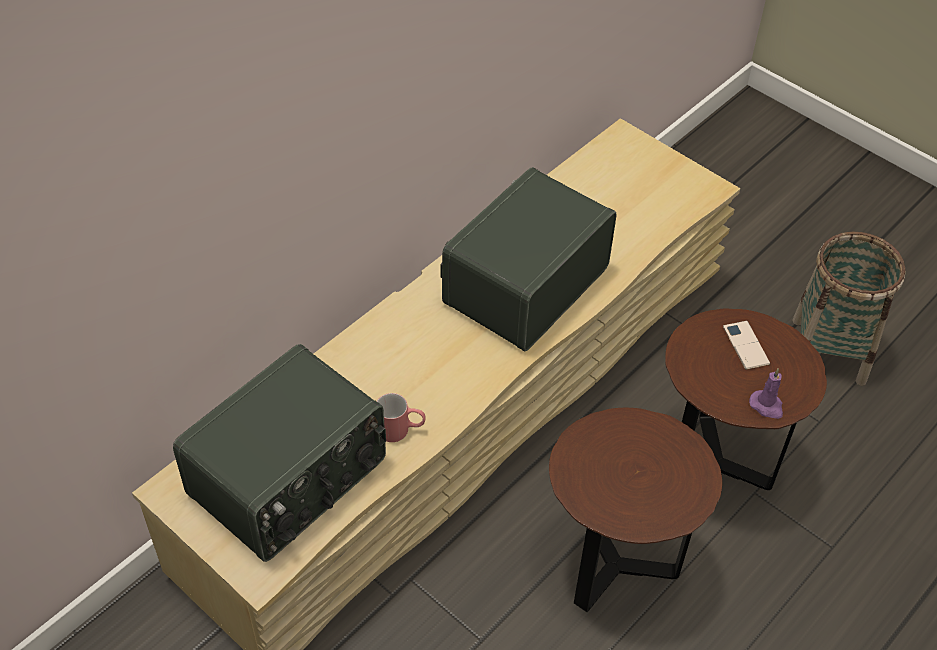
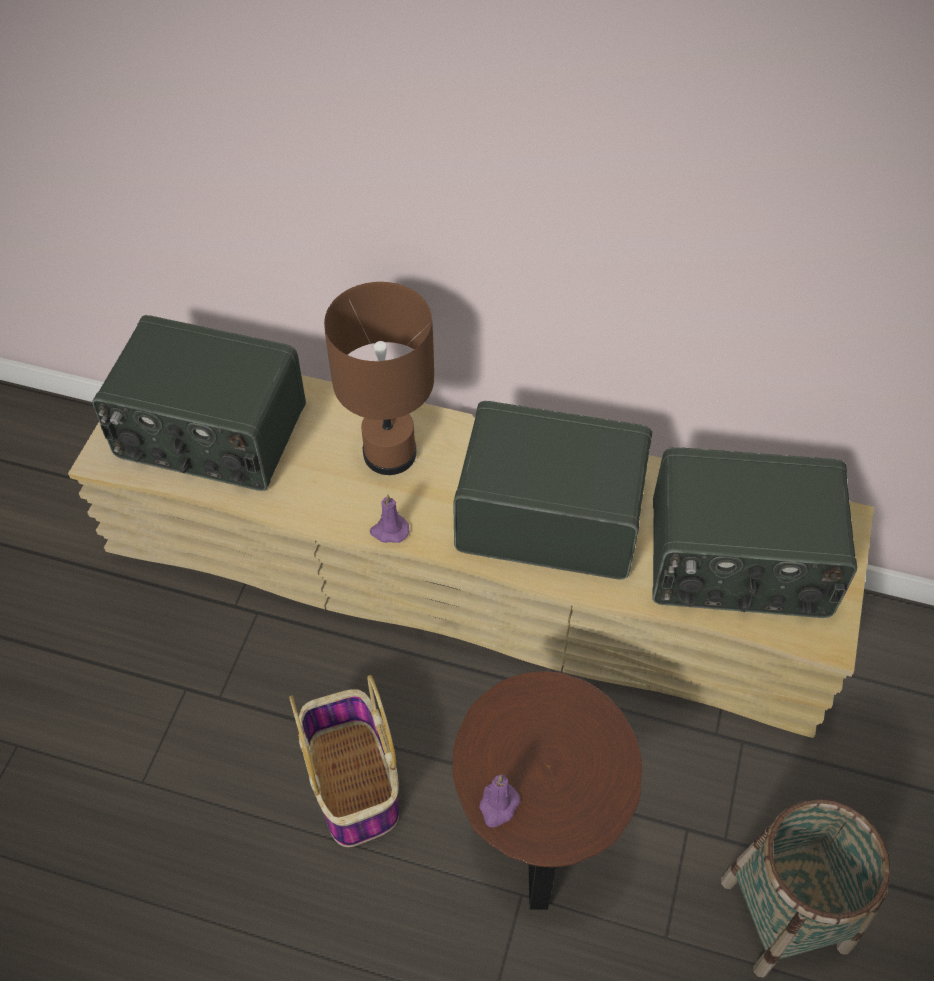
camera: 65 degrees right, 5 degrees up
red mug [377,393,426,442] -> none
brown side table [549,408,722,612] -> basket [289,675,399,847]
phone [723,321,770,370] -> none
none -> brown table lamp [324,282,434,475]
none -> purple candle [370,494,409,543]
none -> radio [652,447,857,618]

